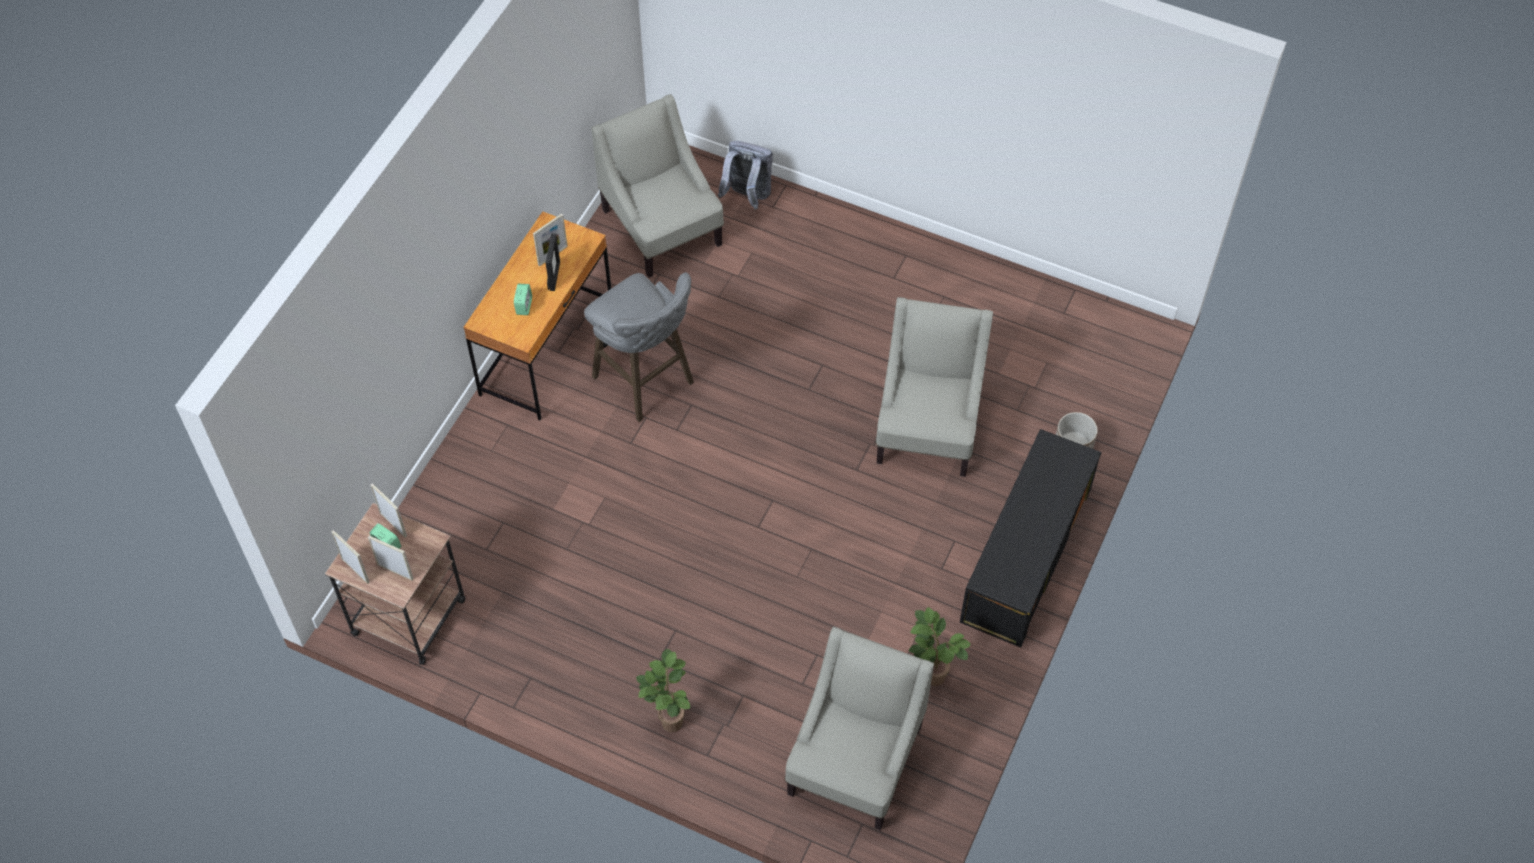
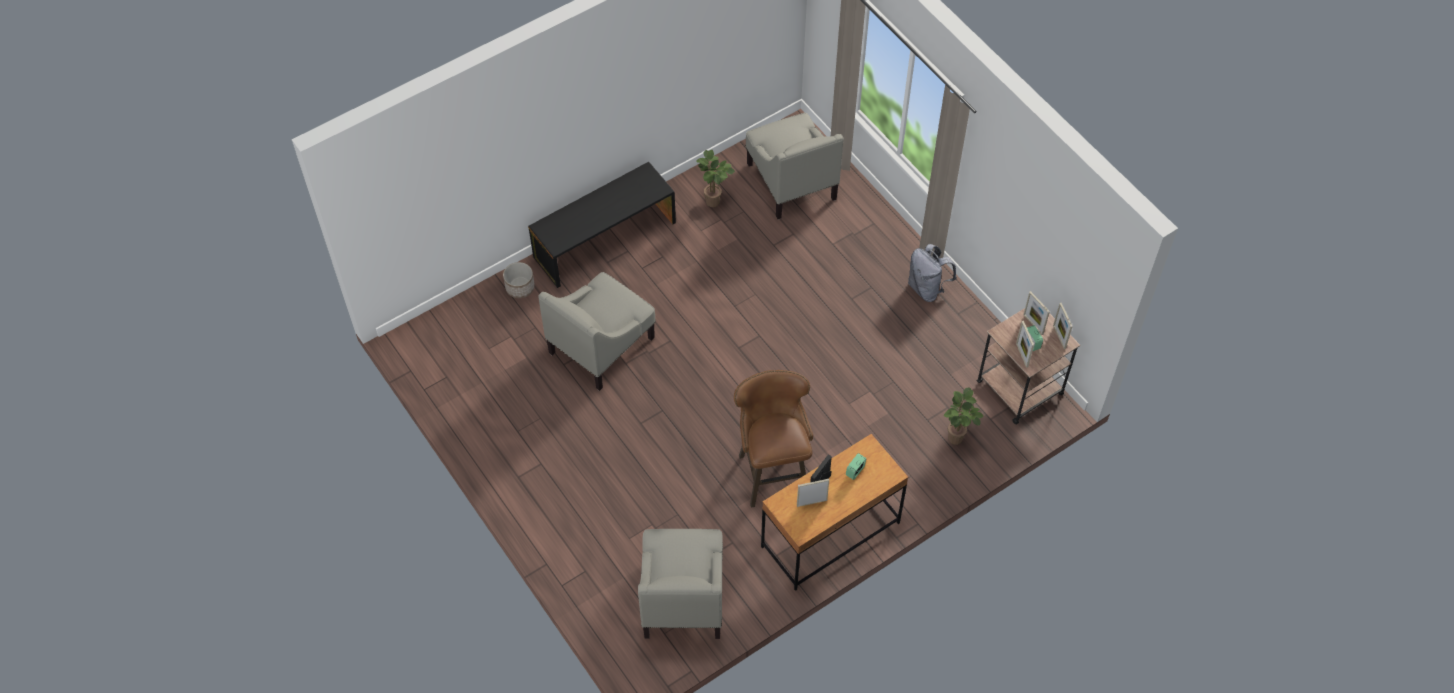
camera: 150 degrees left, 0 degrees up
grey stool [584,272,694,422] -> brown stool [734,370,813,508]
potted plant [636,649,690,732] -> potted plant moved to [944,388,983,445]
grey backpack [718,141,773,210] -> grey backpack moved to [908,244,957,302]
grey armchair [785,626,934,831] -> grey armchair turned 75 degrees counterclockwise [745,113,844,220]

